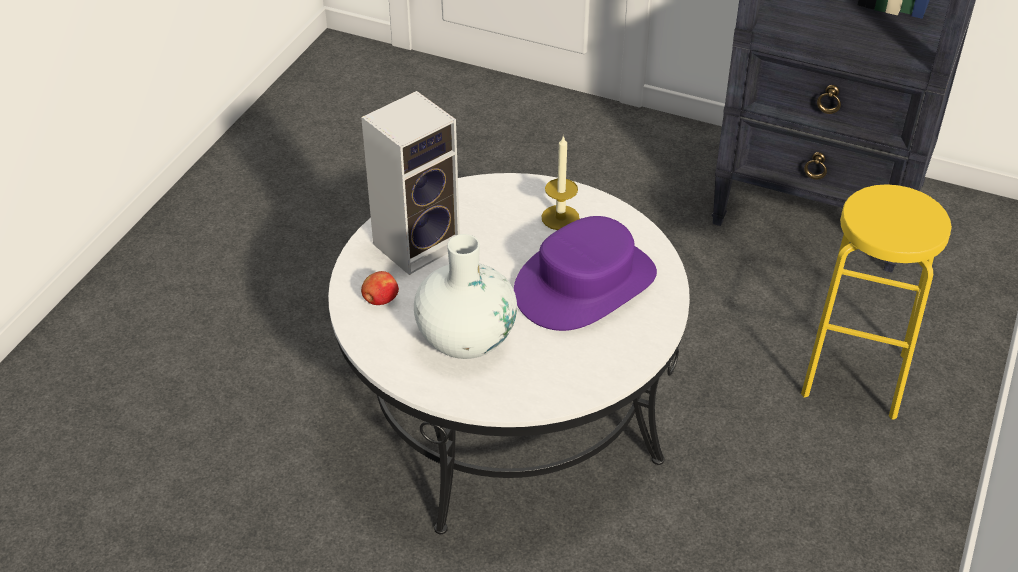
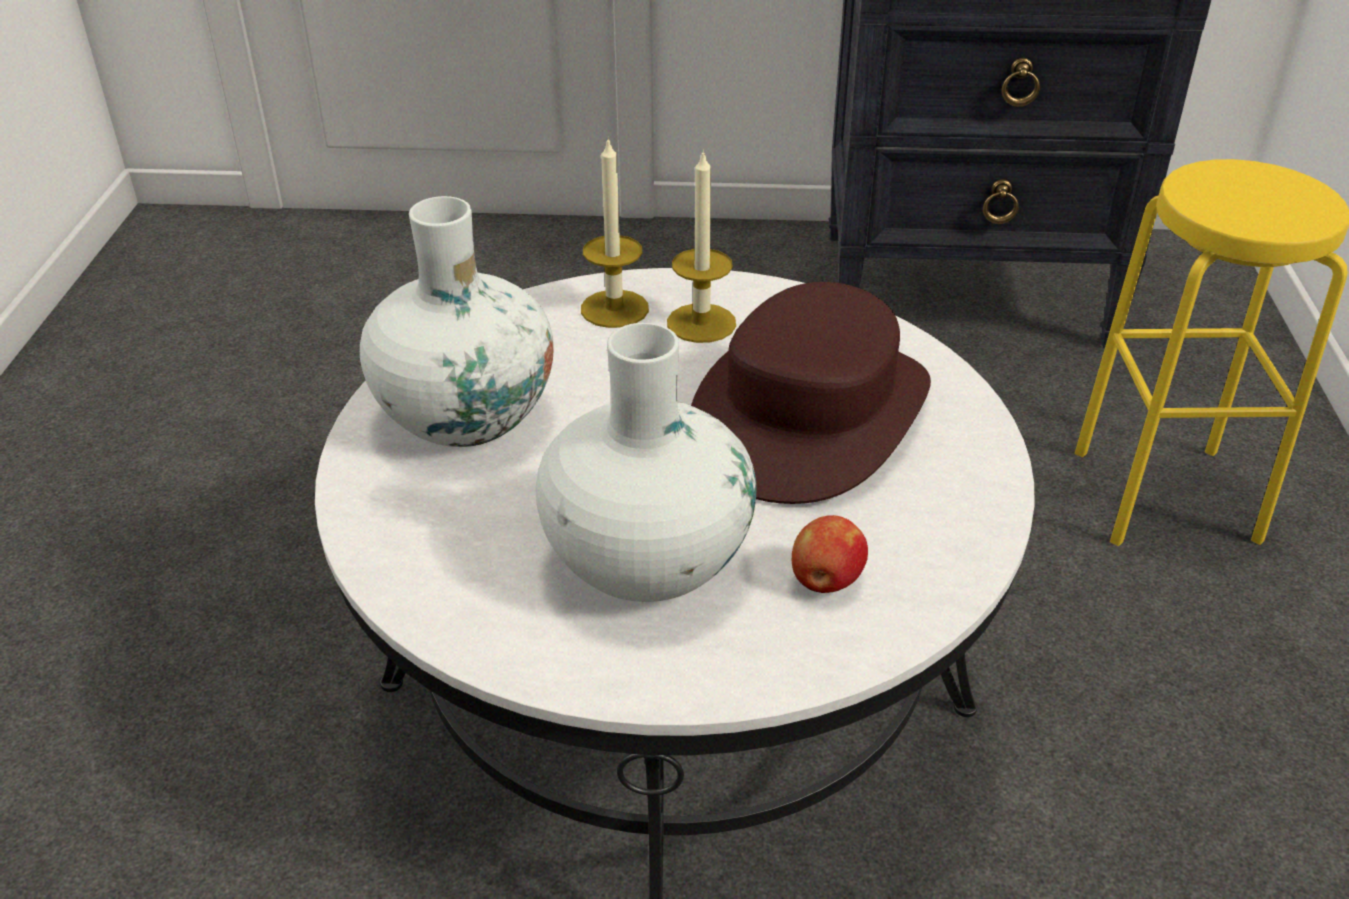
camera: 20 degrees left, 5 degrees down
speaker [361,91,460,275] -> white vase [360,196,553,447]
apple [361,271,399,305] -> apple moved to [792,515,868,593]
purple hat [514,216,657,331] -> brown hat [691,282,931,504]
none -> candle [581,136,649,328]

